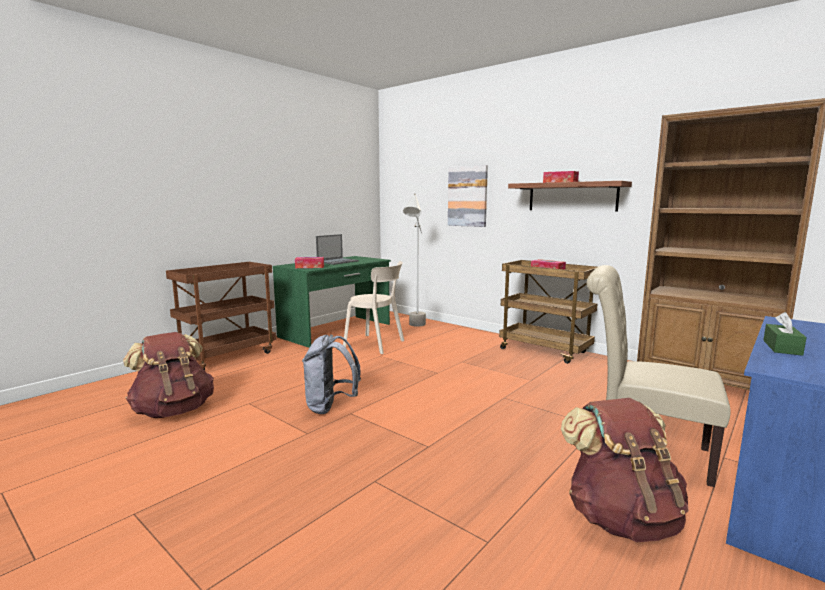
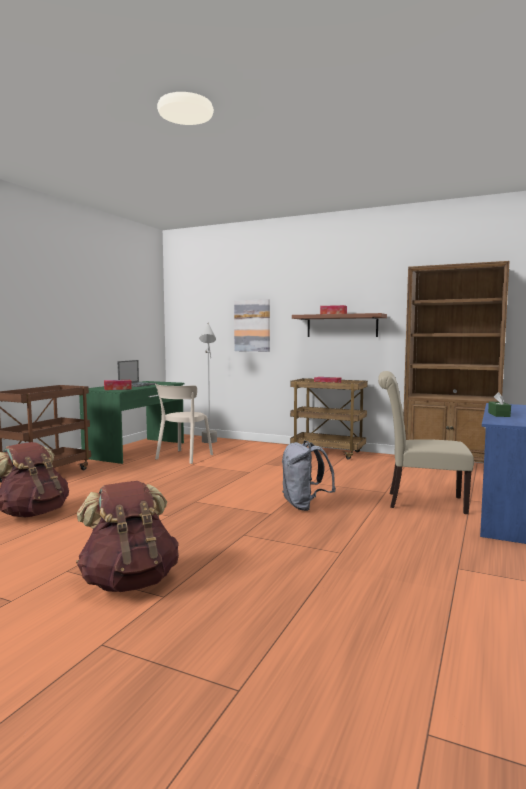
camera: 15 degrees left, 5 degrees down
grey backpack [302,334,361,414] -> grey backpack moved to [282,441,336,511]
beige chair [343,261,404,354] -> beige chair turned 105 degrees clockwise [155,384,213,464]
brown backpack [561,398,689,542] -> brown backpack moved to [76,481,179,592]

